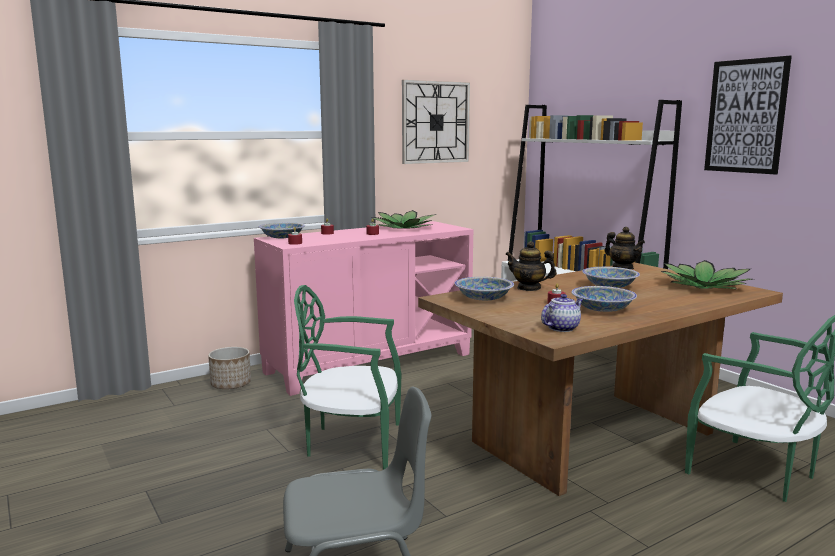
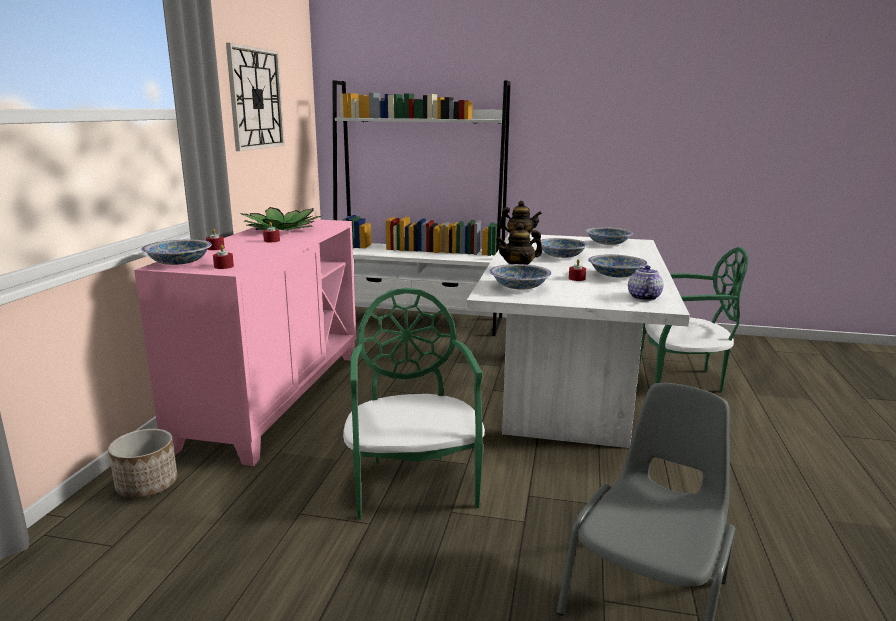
camera: 45 degrees left, 5 degrees up
green chair [294,285,401,470] -> green chair turned 120 degrees clockwise [343,288,485,519]
brown dining table [418,262,783,496] -> white dining table [467,233,690,448]
potted plant [660,260,752,289] -> bowl [585,227,633,245]
picture [704,56,792,174] -> none

